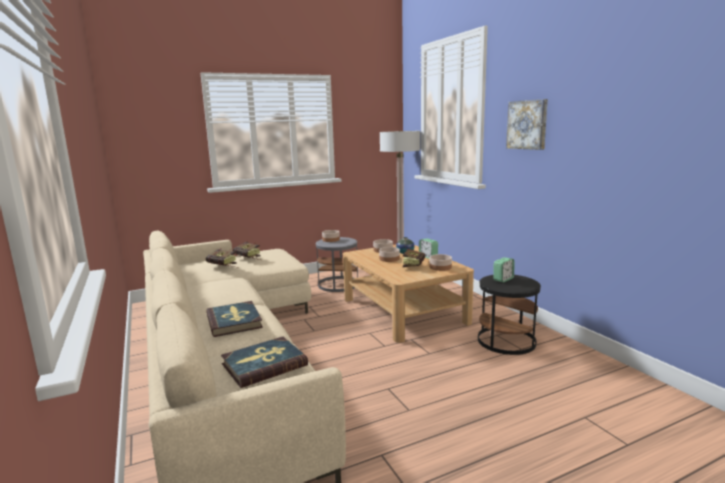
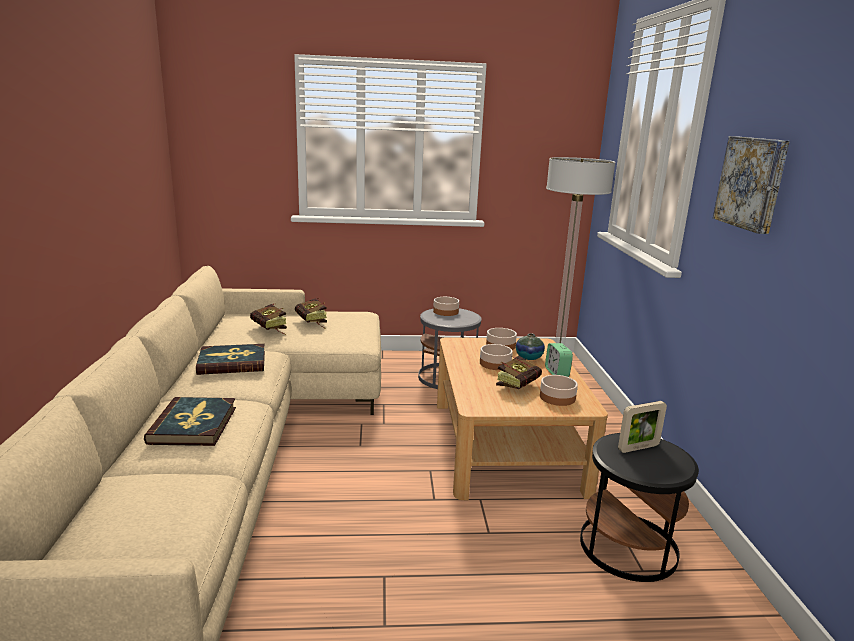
camera: 20 degrees right, 5 degrees up
book [221,337,308,388] -> book moved to [196,344,265,375]
alarm clock [493,257,514,282] -> picture frame [618,401,667,453]

